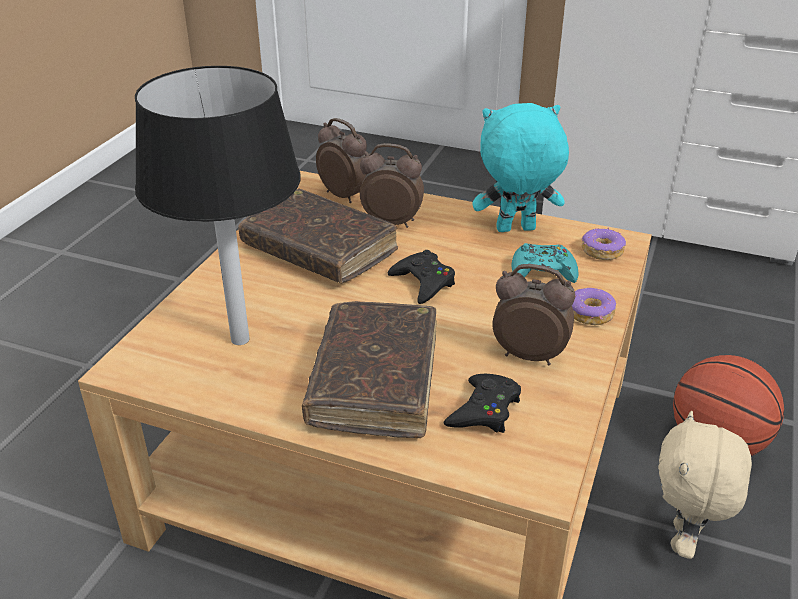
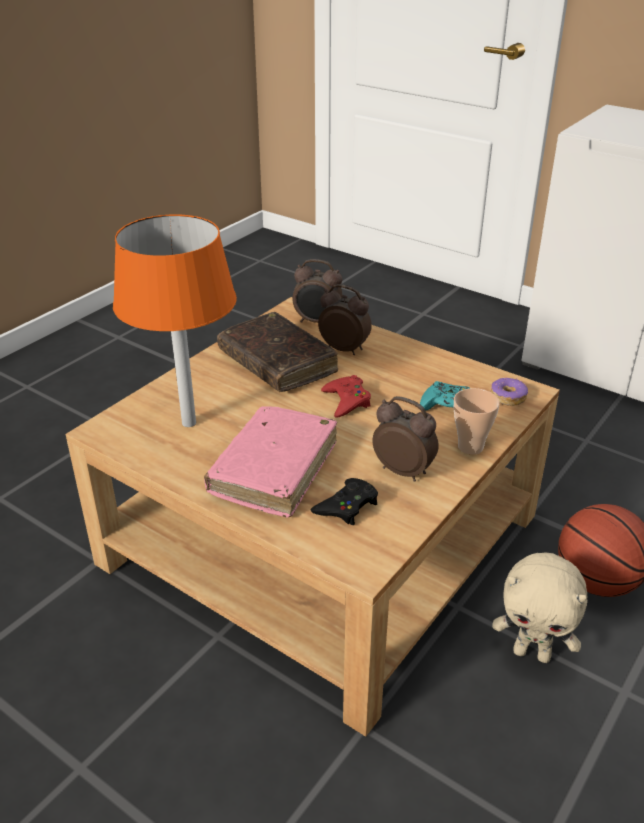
camera: 15 degrees right, 0 degrees up
black table lamp [135,66,301,345] -> orange table lamp [113,214,237,427]
brown book [302,301,437,438] -> pink book [204,406,337,518]
alarm clock [316,118,367,203] -> alarm clock turned 135 degrees clockwise [292,259,342,323]
black game controller [388,250,455,304] -> red game controller [321,375,371,418]
turquoise plush toy [472,103,569,232] -> none
donut [572,288,616,325] -> cup [454,388,500,455]
beige plush toy [658,411,752,559] -> beige plush toy turned 105 degrees counterclockwise [492,553,588,663]

